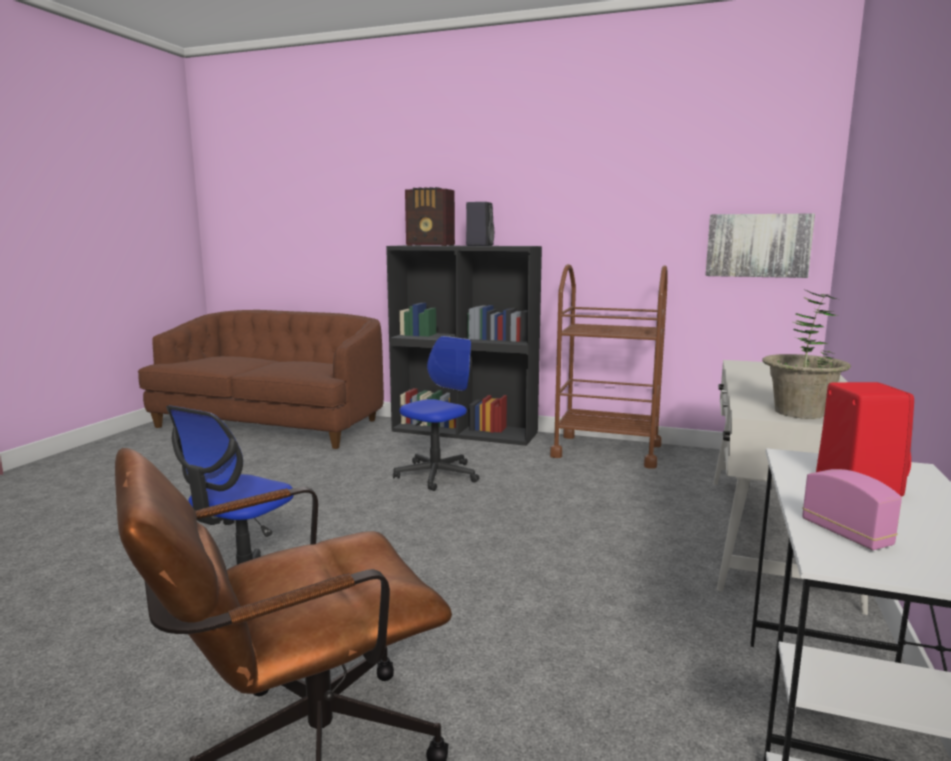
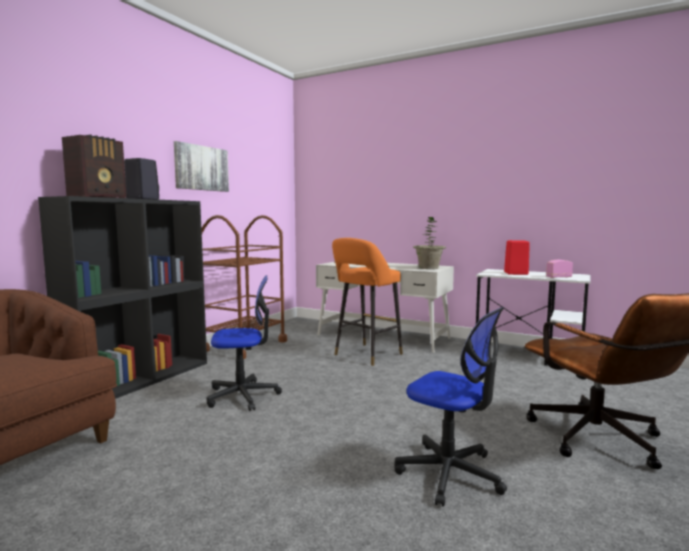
camera: 80 degrees left, 5 degrees down
office chair [393,336,479,491] -> office chair turned 120 degrees clockwise [206,275,282,411]
picture [706,213,815,278] -> picture moved to [174,141,229,192]
none -> orange stool [332,238,403,366]

